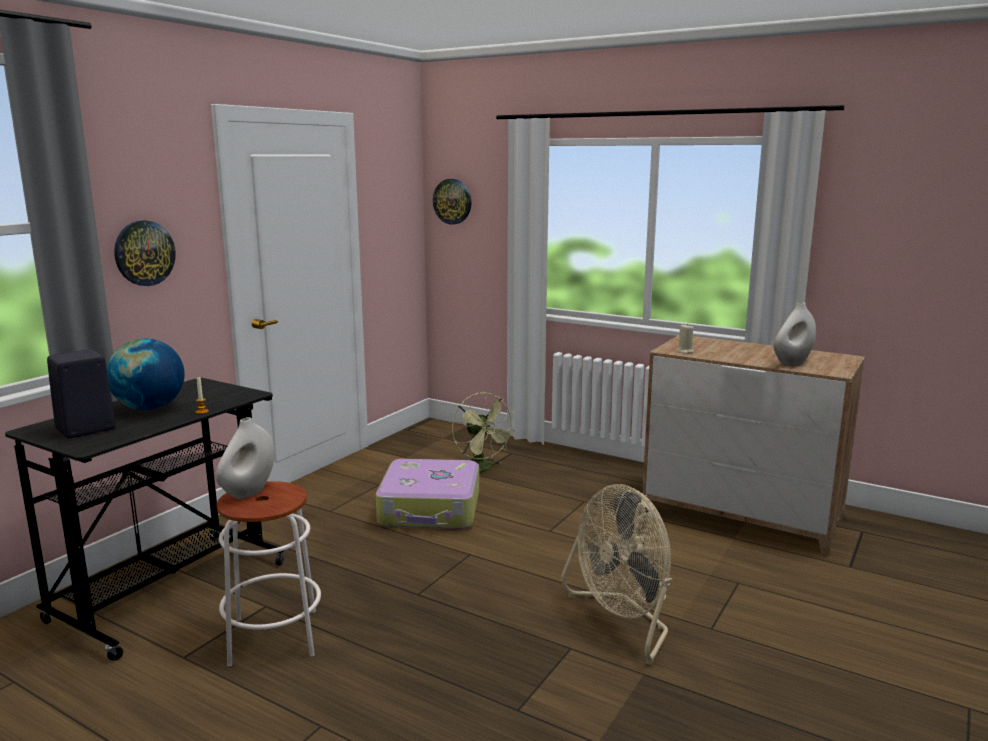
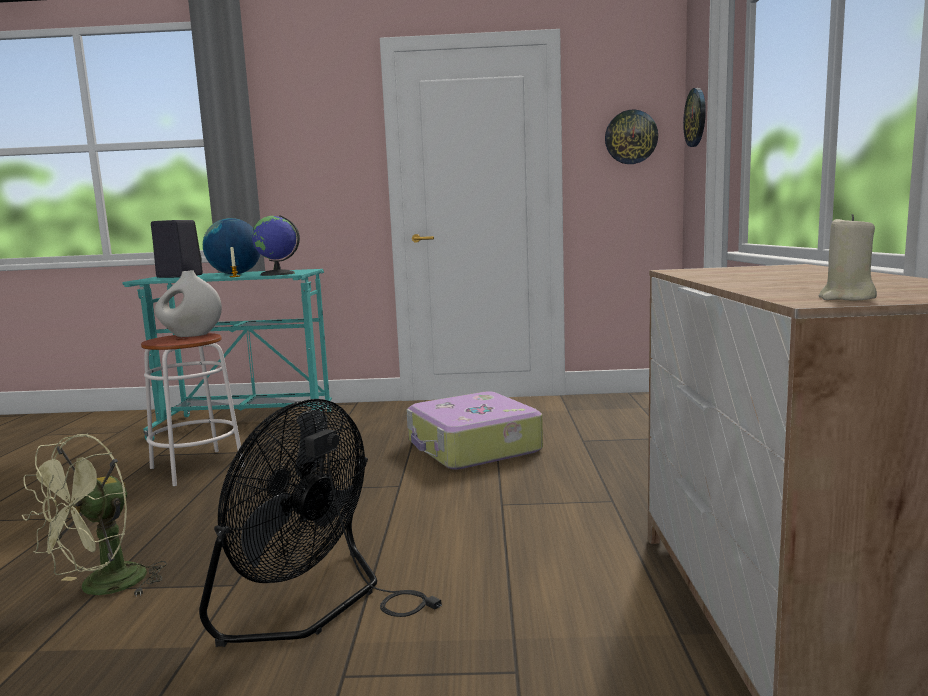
camera: 60 degrees right, 5 degrees down
black desk [5,378,284,661] -> turquoise desk [122,269,332,441]
wall clock [114,220,176,286] -> wall clock moved to [605,110,658,164]
green fan [452,392,516,472] -> green fan moved to [22,434,167,596]
beige fan [561,484,673,665] -> black fan [199,399,441,647]
beige candle [677,324,694,354] -> beige candle moved to [819,214,877,300]
white vase [773,302,816,366] -> none
none -> globe [252,215,300,276]

